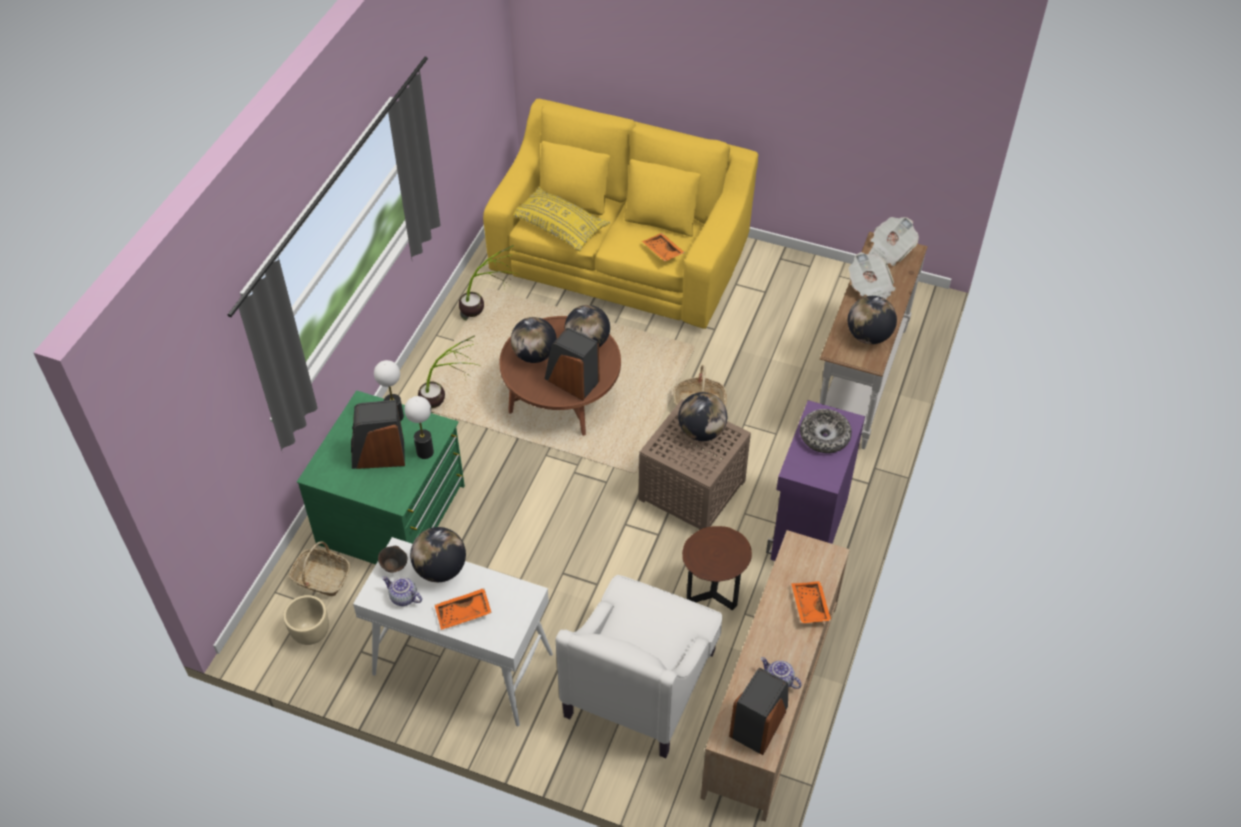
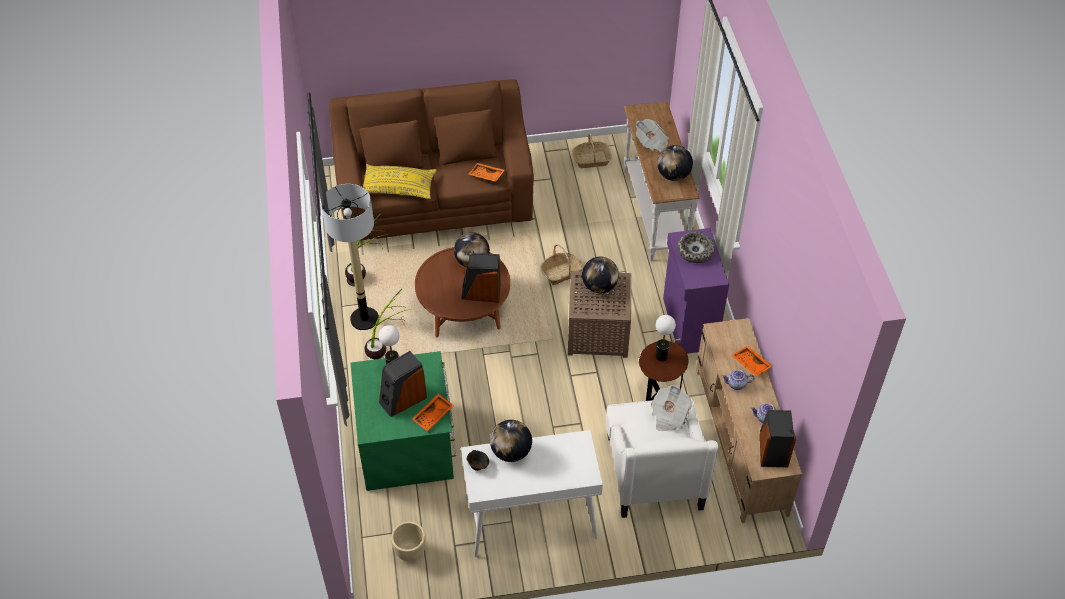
camera: 30 degrees left, 0 degrees up
basket [289,541,350,596] -> basket moved to [572,133,612,168]
teapot [382,576,422,606] -> teapot moved to [722,370,754,390]
table lamp [404,396,434,459] -> table lamp moved to [655,315,676,361]
orange tray [435,588,491,630] -> orange tray moved to [412,394,454,431]
yellow sofa [483,99,758,329] -> brown sofa [329,79,534,241]
globe [511,317,557,363] -> none
newspaper [868,217,919,266] -> newspaper moved to [651,385,692,431]
none -> floor lamp [321,184,379,330]

